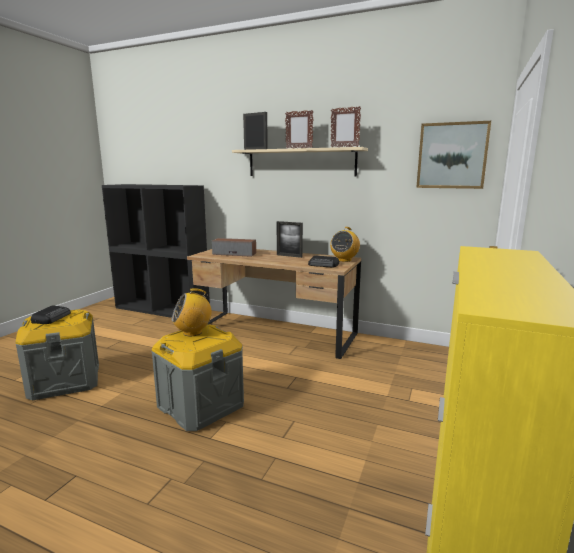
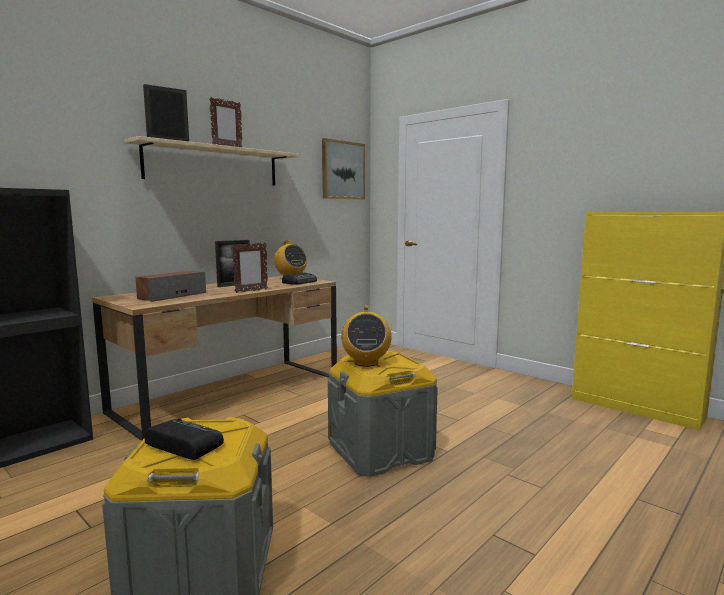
camera: 70 degrees left, 5 degrees down
picture frame [331,106,361,147] -> picture frame moved to [232,242,268,293]

